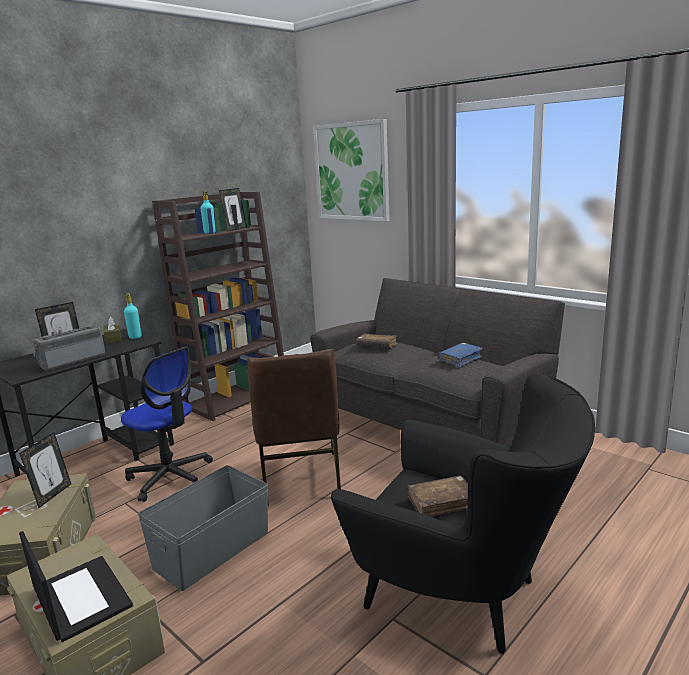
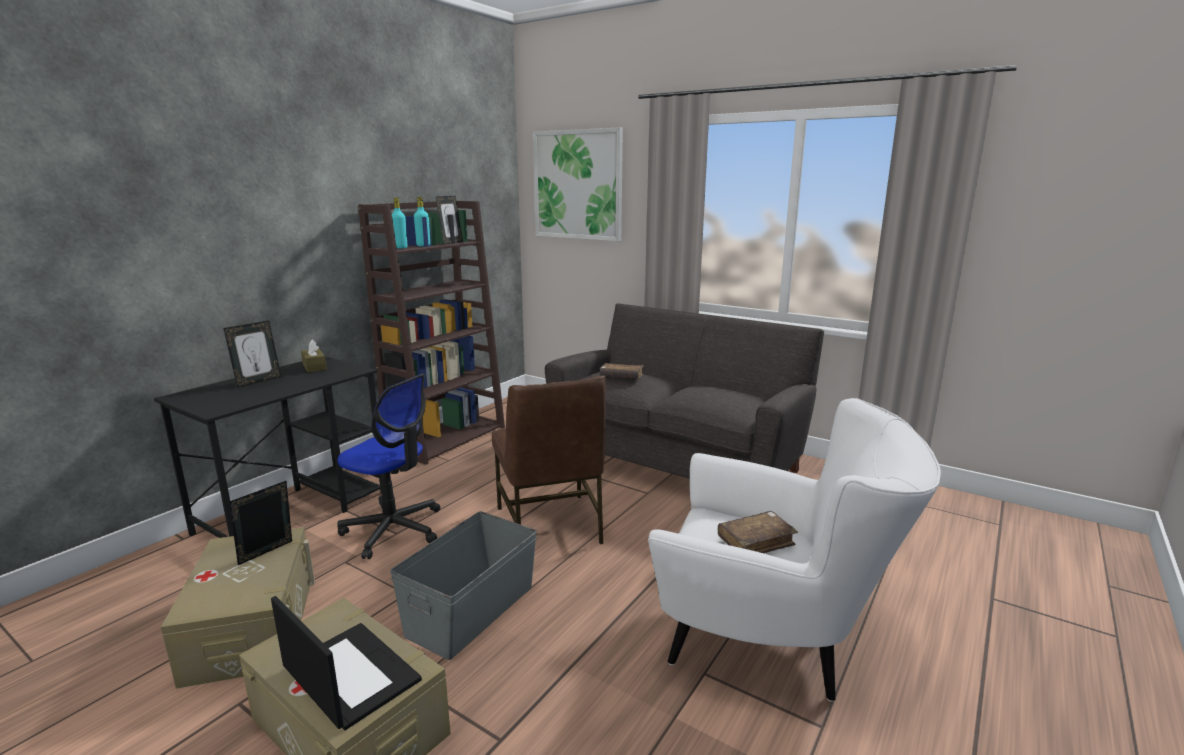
camera: 10 degrees left, 0 degrees up
picture frame [19,432,71,508] -> picture frame turned 150 degrees counterclockwise [229,481,292,565]
radio [33,325,105,371] -> none
turquoise bottle [124,293,141,339] -> turquoise bottle moved to [392,197,407,248]
black armchair [330,373,595,654] -> white armchair [648,398,941,702]
blue book [439,343,483,368] -> none

